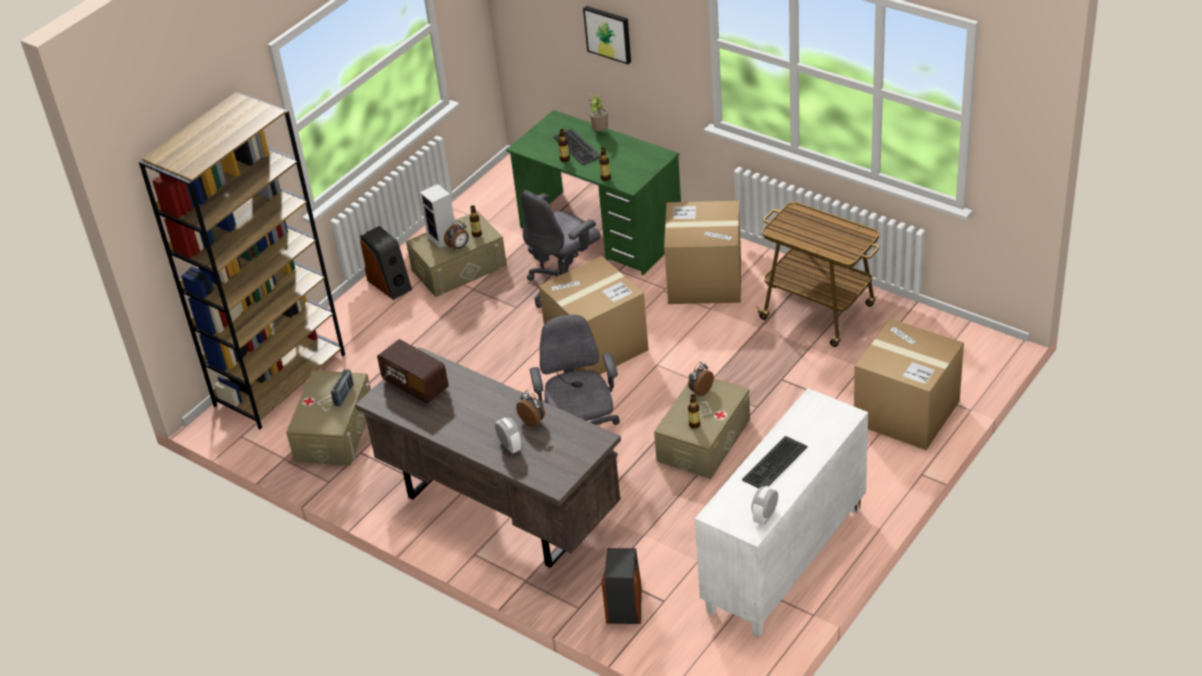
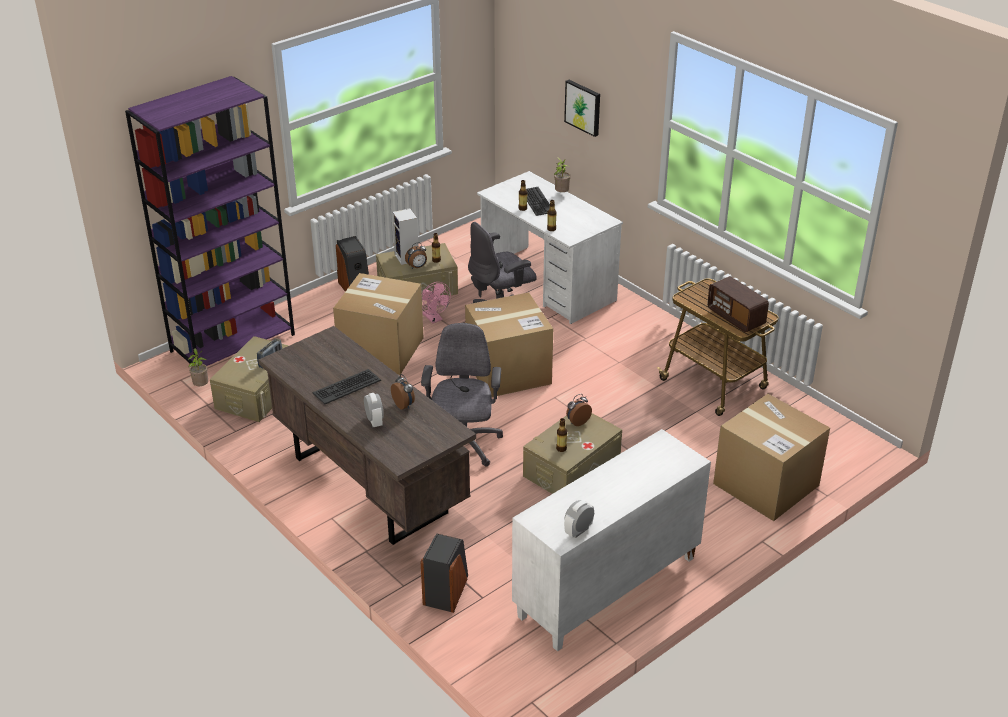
camera: 10 degrees right, 5 degrees down
brown bookcase [139,92,345,429] -> purple bookcase [125,76,295,366]
radio [377,339,449,403] -> radio moved to [707,276,769,332]
green desk [506,110,681,275] -> white desk [477,171,623,324]
cardboard box [664,200,741,304] -> cardboard box moved to [333,273,424,375]
keyboard [742,436,808,488] -> keyboard moved to [313,369,381,405]
none -> potted plant [188,348,208,386]
none -> pink fan [422,282,451,324]

